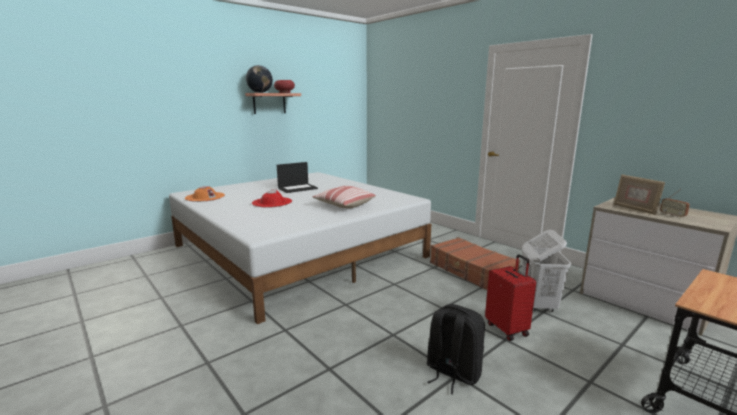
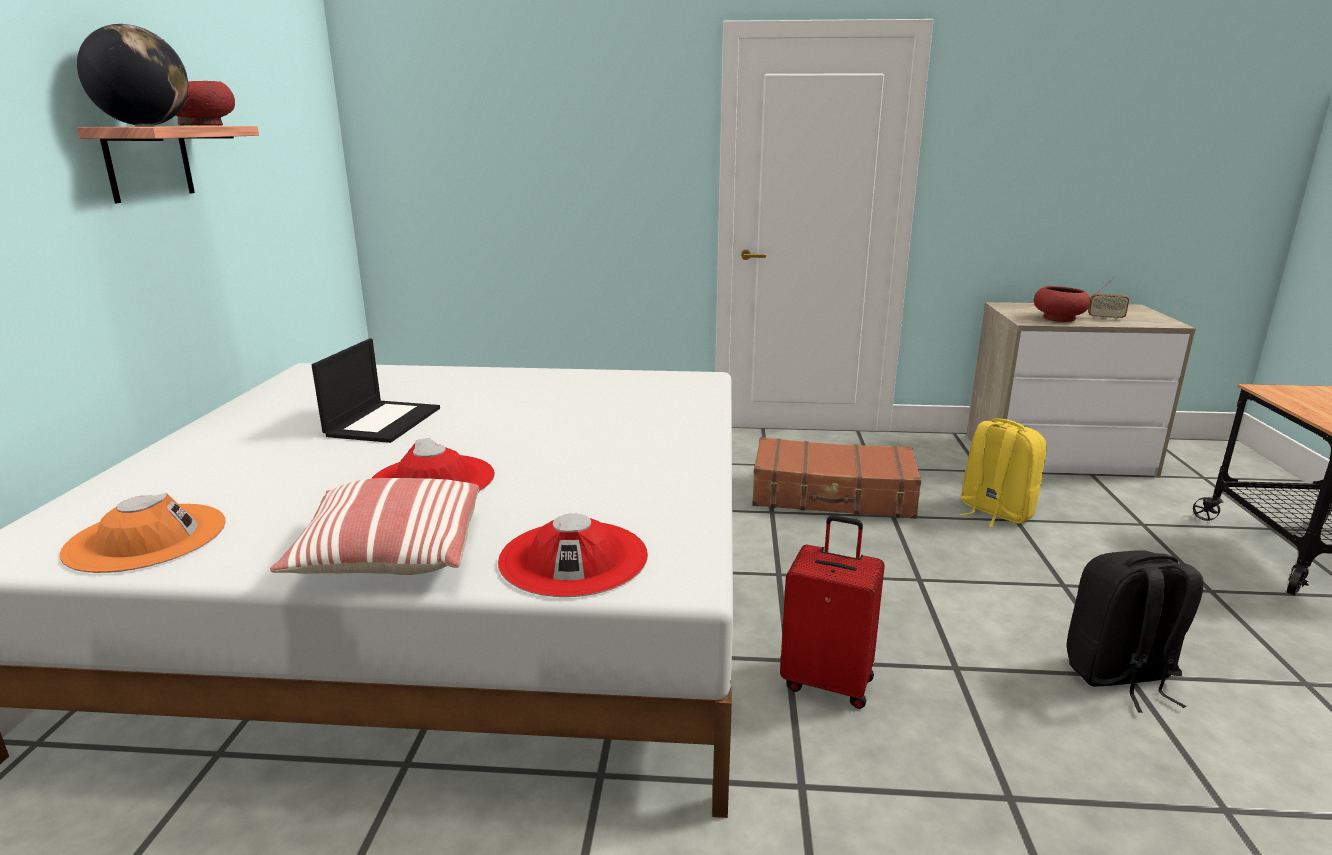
camera: 45 degrees left, 5 degrees up
pillow [313,186,376,208] -> pillow moved to [270,478,479,575]
red suitcase [485,254,536,341] -> red suitcase moved to [780,515,885,709]
white laundry basket [522,230,571,312] -> yellow backpack [959,418,1047,527]
picture frame [614,174,665,215] -> red bowl [1034,286,1091,322]
none -> red hat [498,514,648,597]

